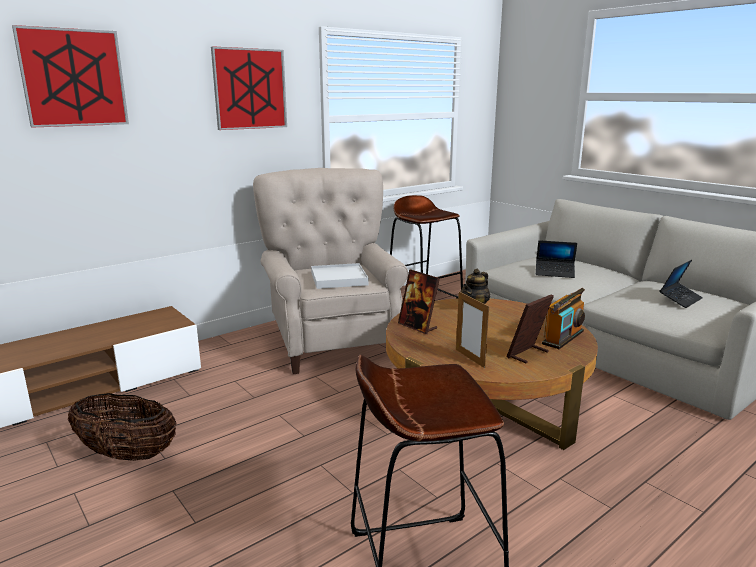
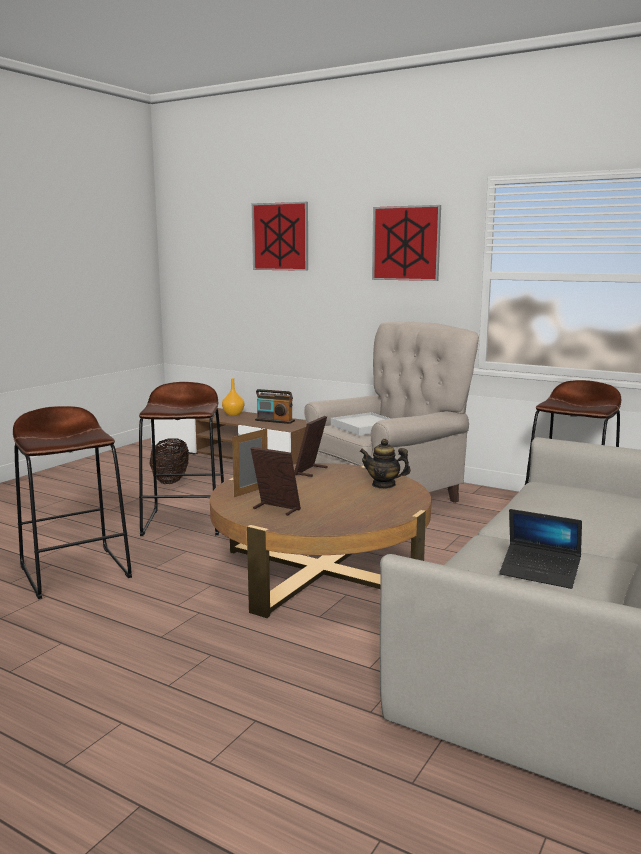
camera: 70 degrees right, 5 degrees down
laptop [536,240,577,278] -> none
radio [542,288,585,349] -> radio moved to [255,389,295,424]
none -> brown stool [139,382,224,536]
none -> orange vase [222,378,244,416]

